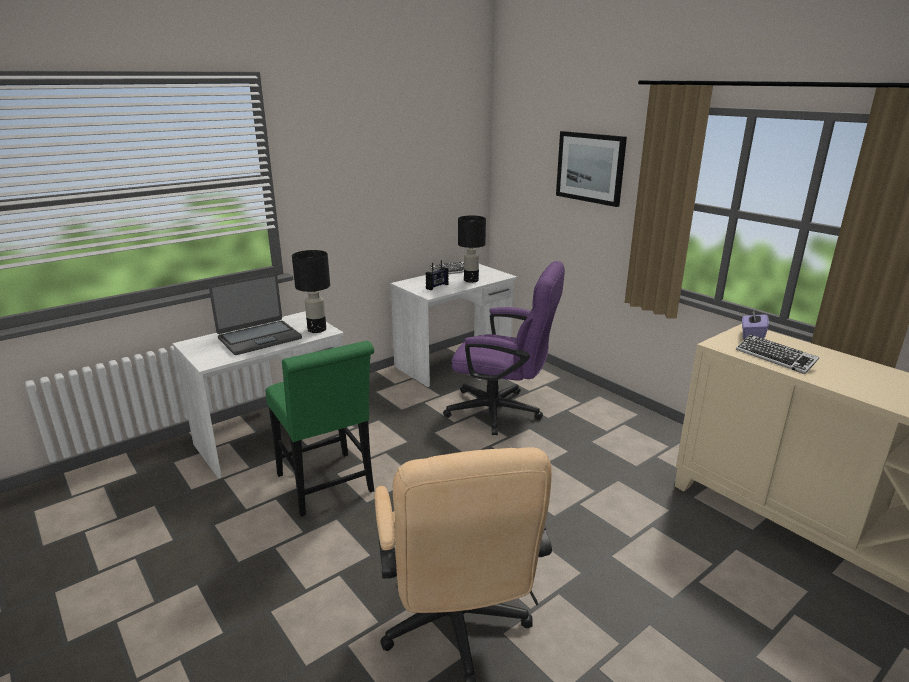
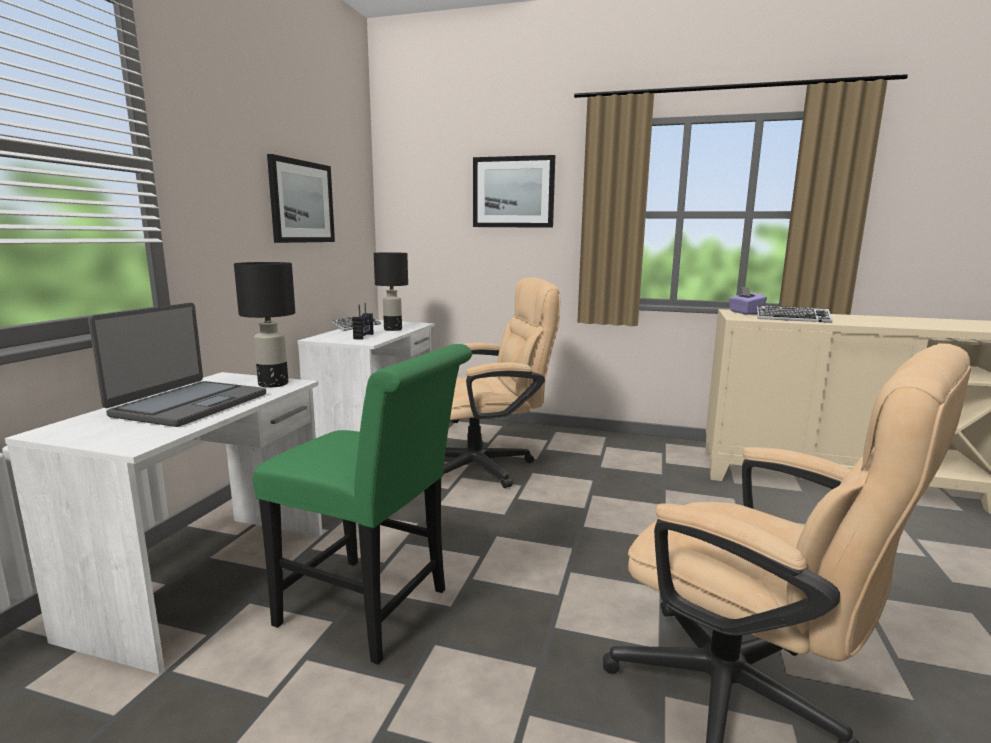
camera: 35 degrees left, 10 degrees down
purple office chair [443,261,565,435] -> beige office chair [443,277,561,488]
none -> picture [267,154,335,243]

